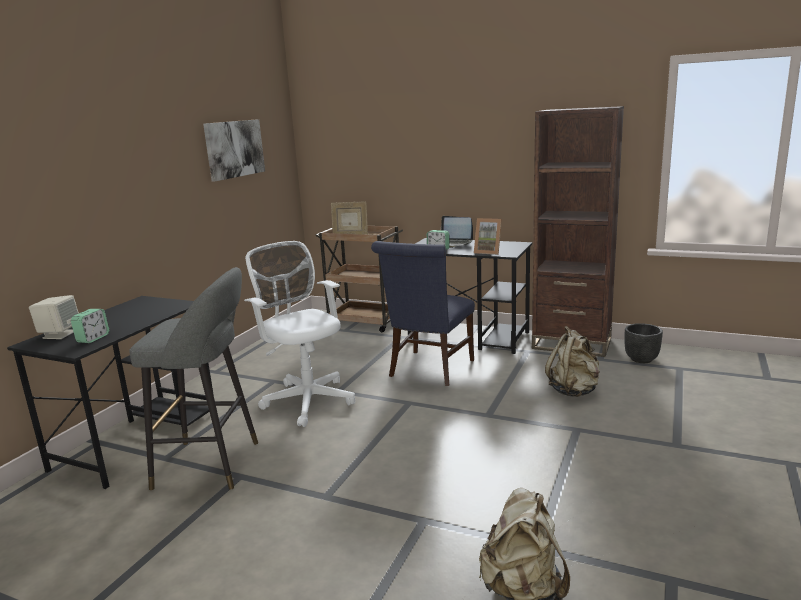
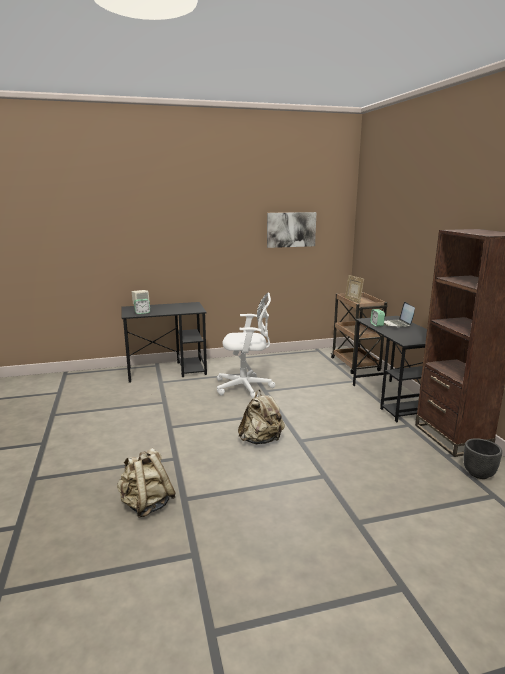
camera: 50 degrees right, 0 degrees up
grey stool [129,267,258,490] -> none
white office chair [244,241,355,427] -> white office chair turned 75 degrees clockwise [217,293,275,399]
blue chair [371,241,475,386] -> none
picture frame [474,218,502,255] -> none
beige backpack [545,326,600,397] -> beige backpack moved to [238,390,285,444]

